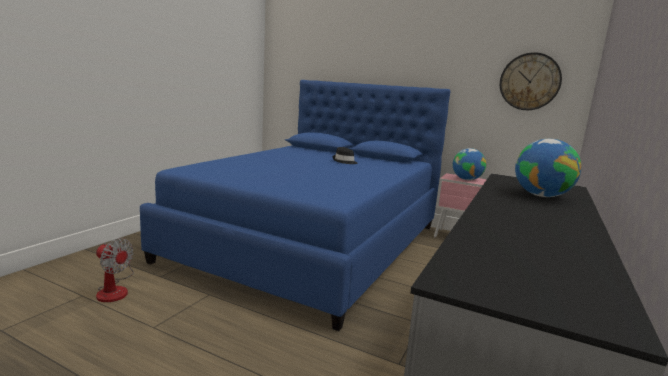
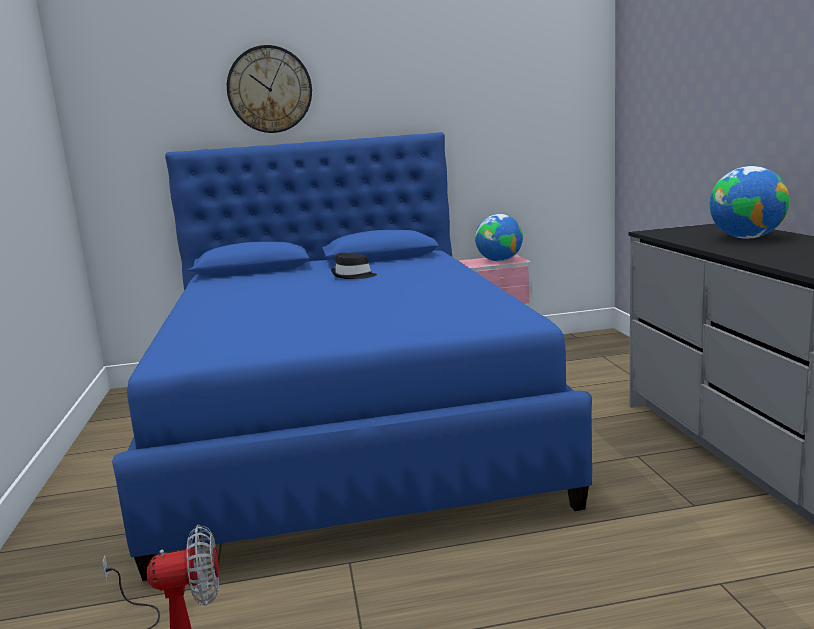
camera: 35 degrees left, 0 degrees up
wall clock [500,52,562,110] -> wall clock moved to [227,45,312,133]

